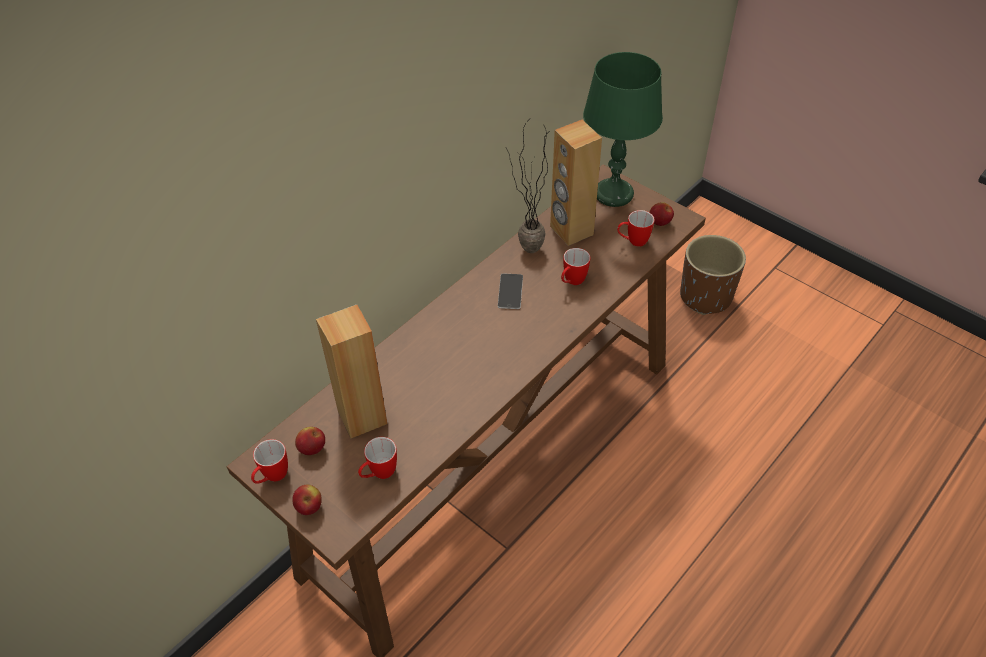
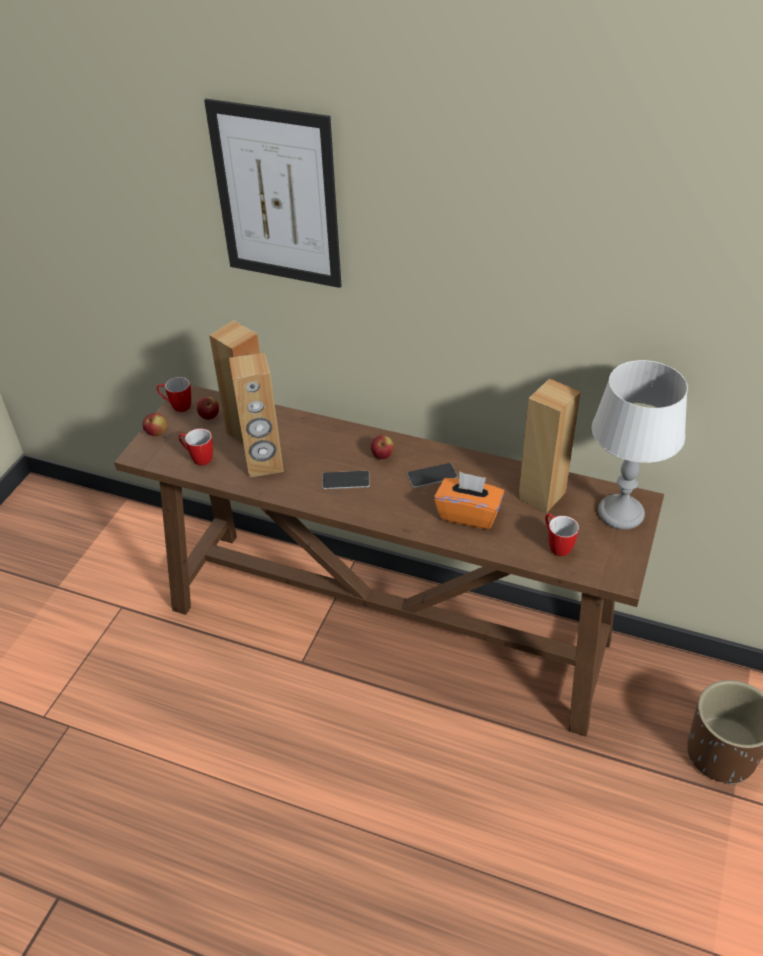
camera: 70 degrees right, 5 degrees down
potted plant [506,122,548,253] -> none
mug [561,248,590,285] -> orange tissue box [434,471,504,529]
green table lamp [583,52,663,207] -> grey table lamp [592,360,688,530]
apple [649,202,674,226] -> apple moved to [371,435,394,459]
none -> picture [204,99,341,288]
none -> brown speaker [229,352,284,478]
none -> phone [322,471,370,489]

